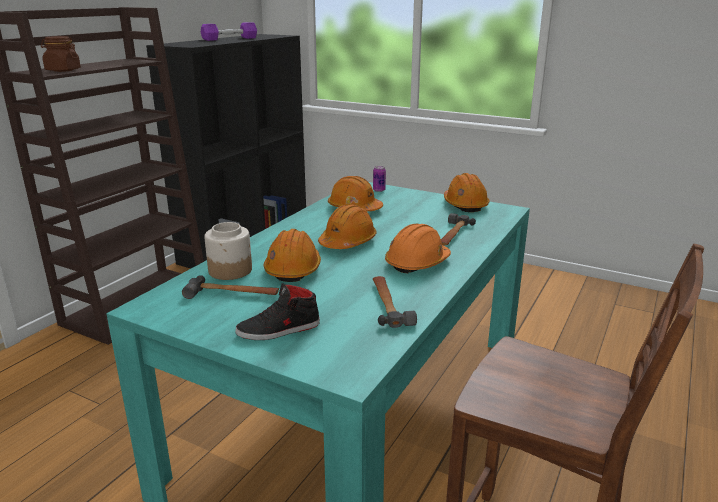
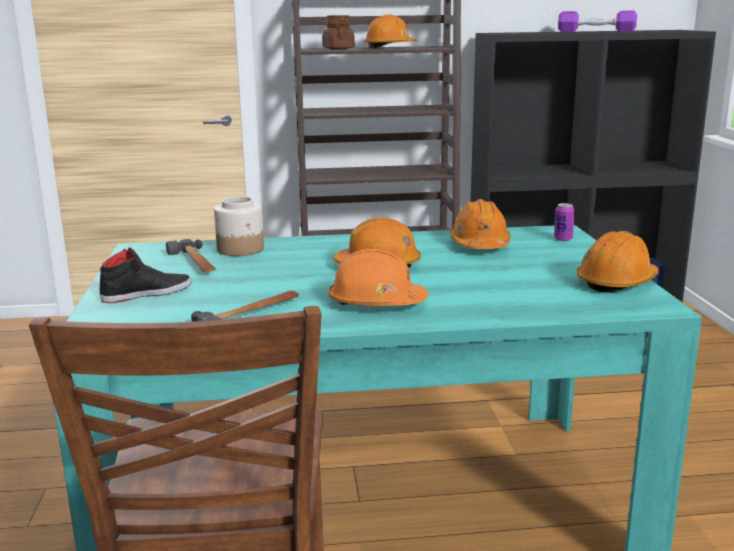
camera: 55 degrees right, 5 degrees down
black shoe [235,283,320,340] -> black shoe turned 120 degrees clockwise [99,247,192,303]
orange hard hat [264,229,321,282] -> orange hard hat moved to [363,15,417,49]
hammer [441,213,476,246] -> none

